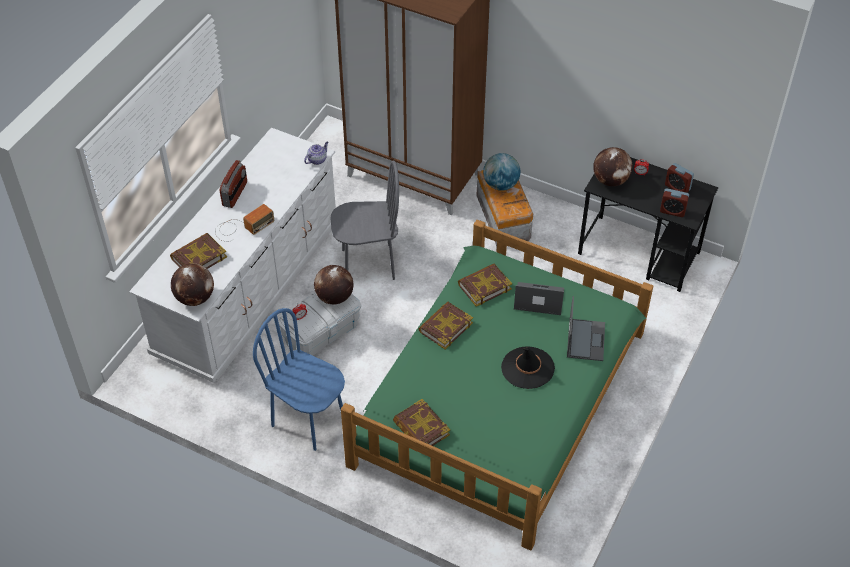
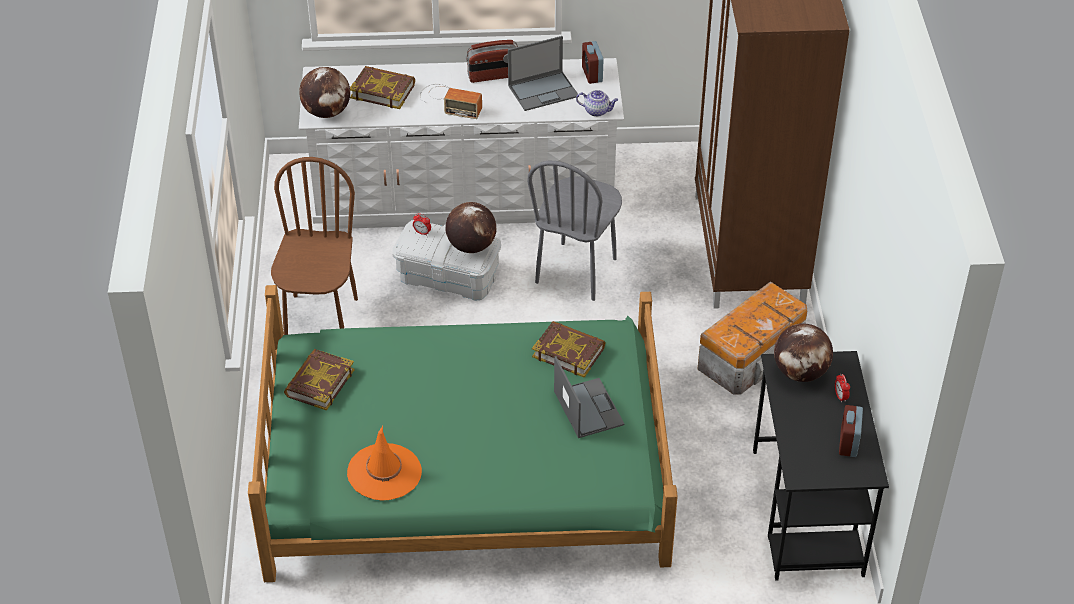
camera: 60 degrees right, 5 degrees down
blue chair [253,308,345,451] -> brown chair [271,157,358,335]
grey chair [331,161,399,280] -> grey chair turned 60 degrees clockwise [527,161,622,301]
book [419,302,473,349] -> none
globe [483,153,520,190] -> none
black hat [501,347,555,389] -> none
laptop [567,296,605,361] -> laptop moved to [508,36,579,111]
alarm clock [660,188,689,217] -> alarm clock moved to [582,41,603,84]
none -> orange hat [347,426,422,500]

